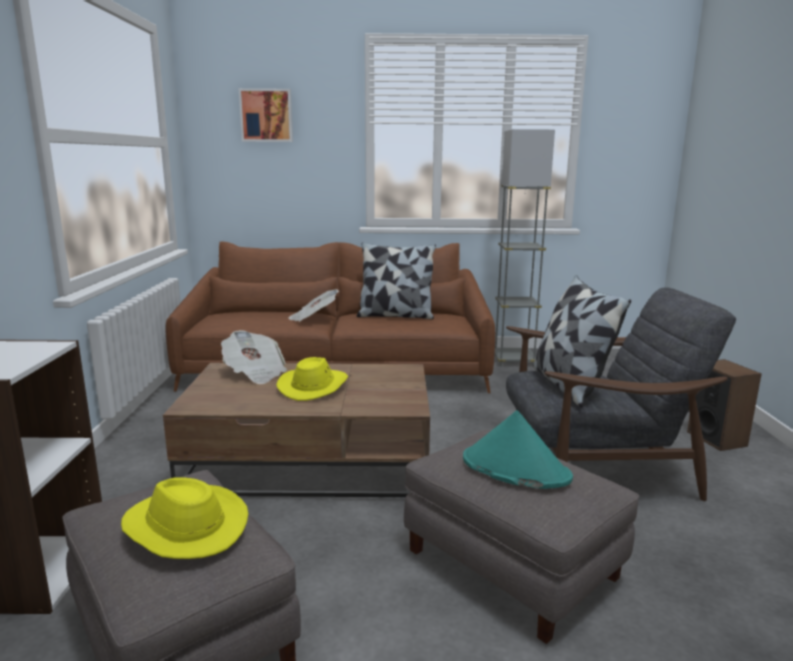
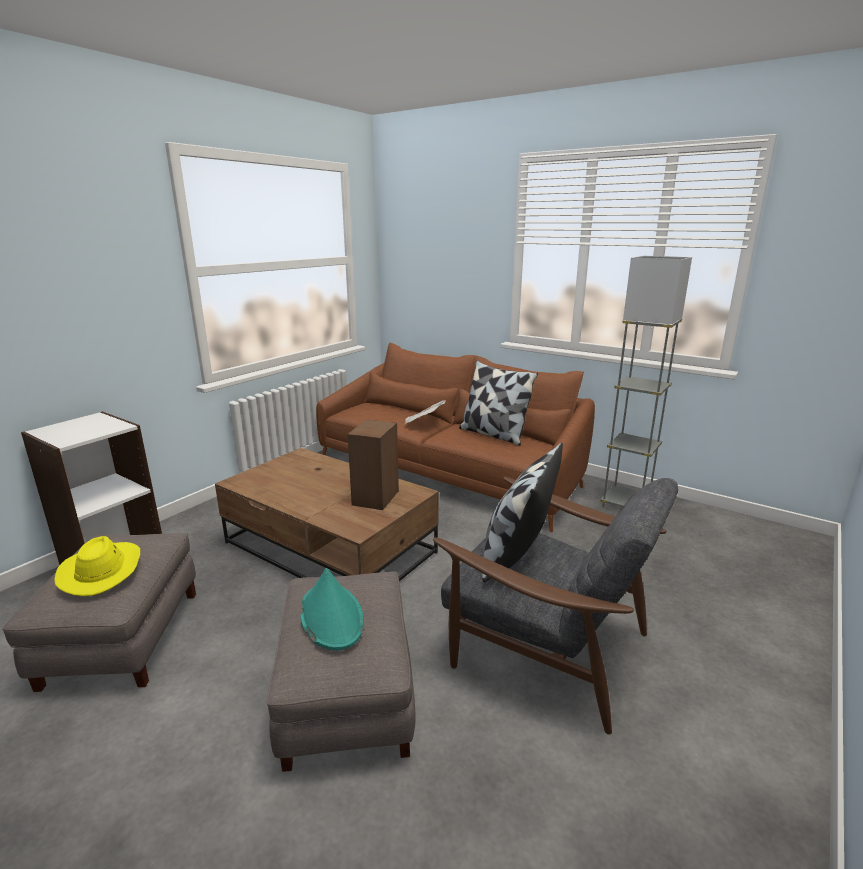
camera: 35 degrees right, 5 degrees up
newspaper [221,330,287,384] -> none
picture [239,88,293,142] -> none
yellow hat [276,357,348,401] -> none
speaker [687,359,762,451] -> speaker moved to [348,420,399,510]

